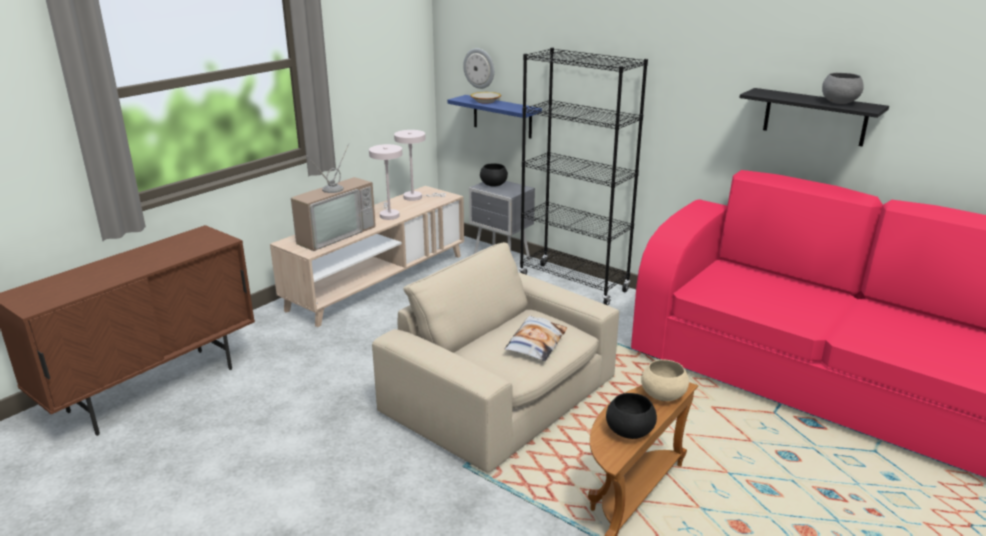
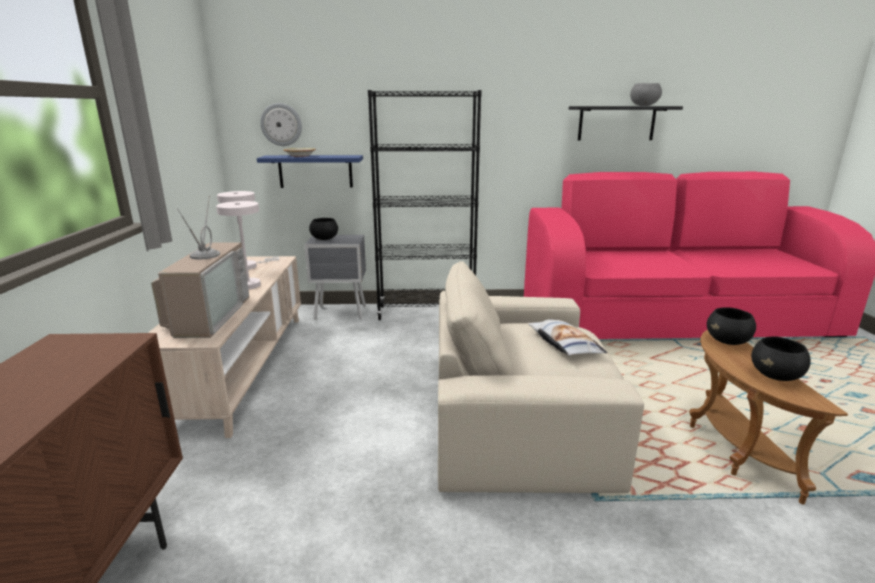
camera: 40 degrees left, 5 degrees down
beige bowl [641,359,689,401] -> black bowl [707,307,756,345]

